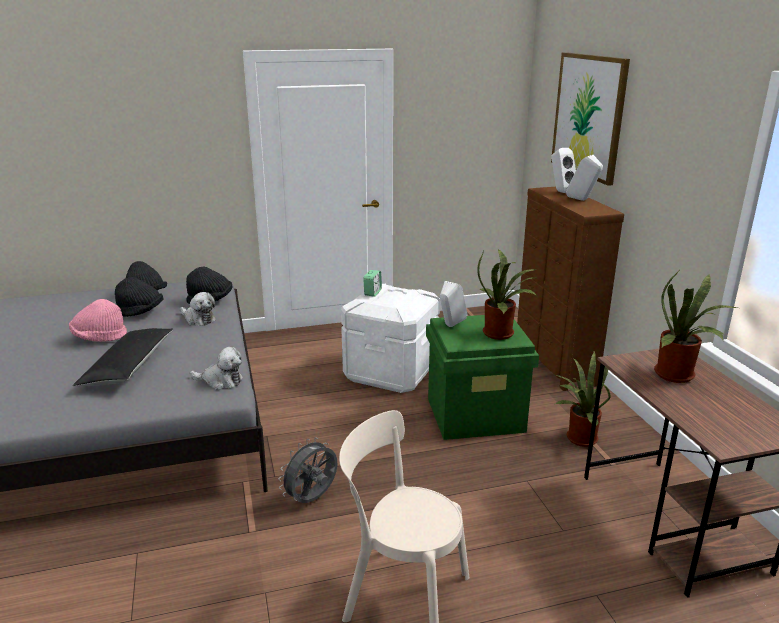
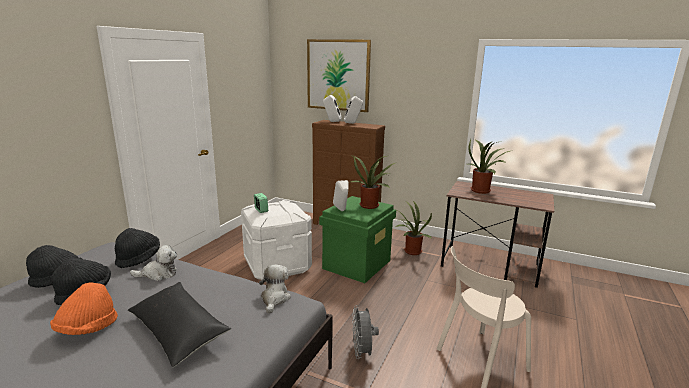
camera: 50 degrees left, 5 degrees down
pink hat [69,299,127,342] -> orange hat [50,282,118,335]
plush toy [190,347,243,390] -> plush toy turned 45 degrees counterclockwise [259,264,291,314]

